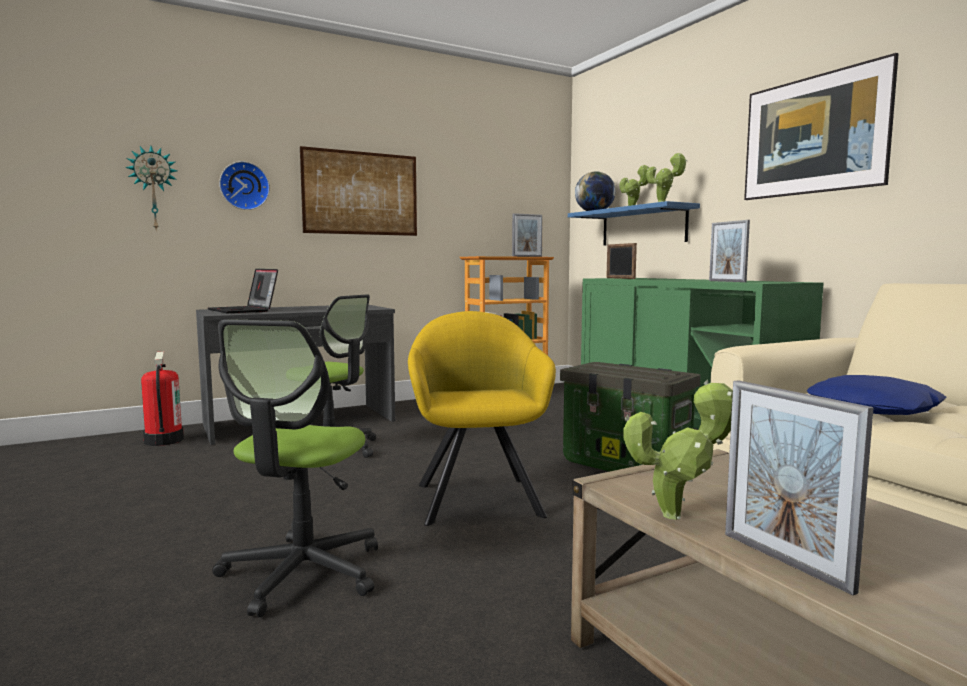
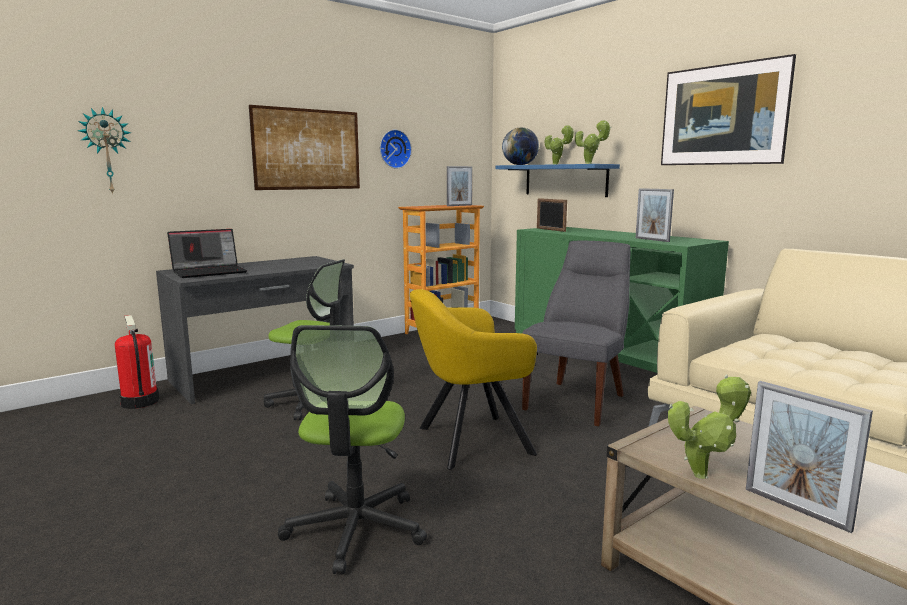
camera: 10 degrees left, 5 degrees up
laptop [208,269,278,313] -> laptop turned 75 degrees counterclockwise [167,229,247,278]
wall clock [219,161,270,210] -> wall clock moved to [380,129,412,169]
yellow armchair [408,311,556,526] -> yellow armchair turned 90 degrees counterclockwise [410,289,537,470]
storage box [560,362,701,472] -> grey chair [522,241,631,426]
blue pillow [807,375,947,415] -> none

